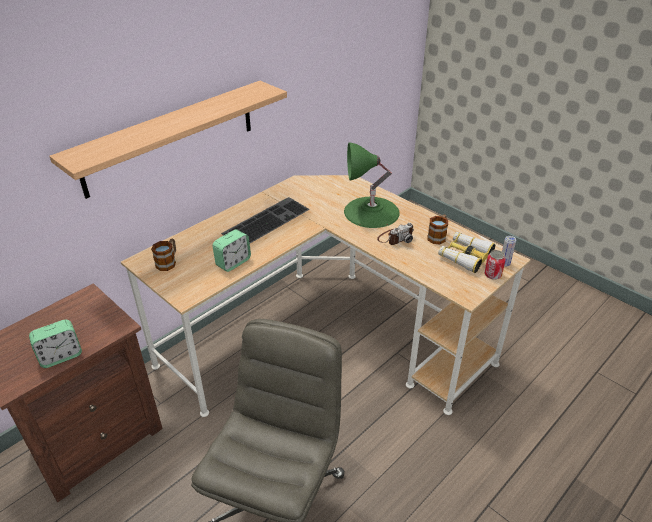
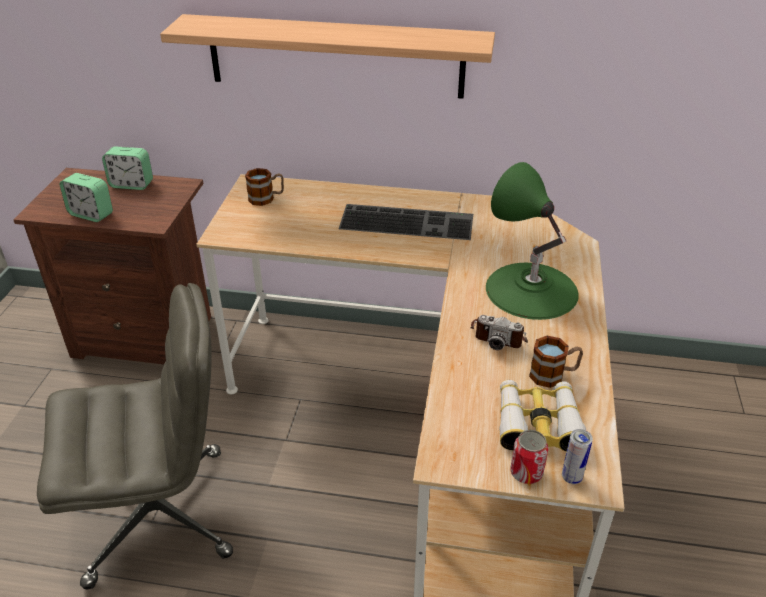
camera: 55 degrees right, 0 degrees up
alarm clock [212,229,251,272] -> alarm clock moved to [102,146,153,190]

